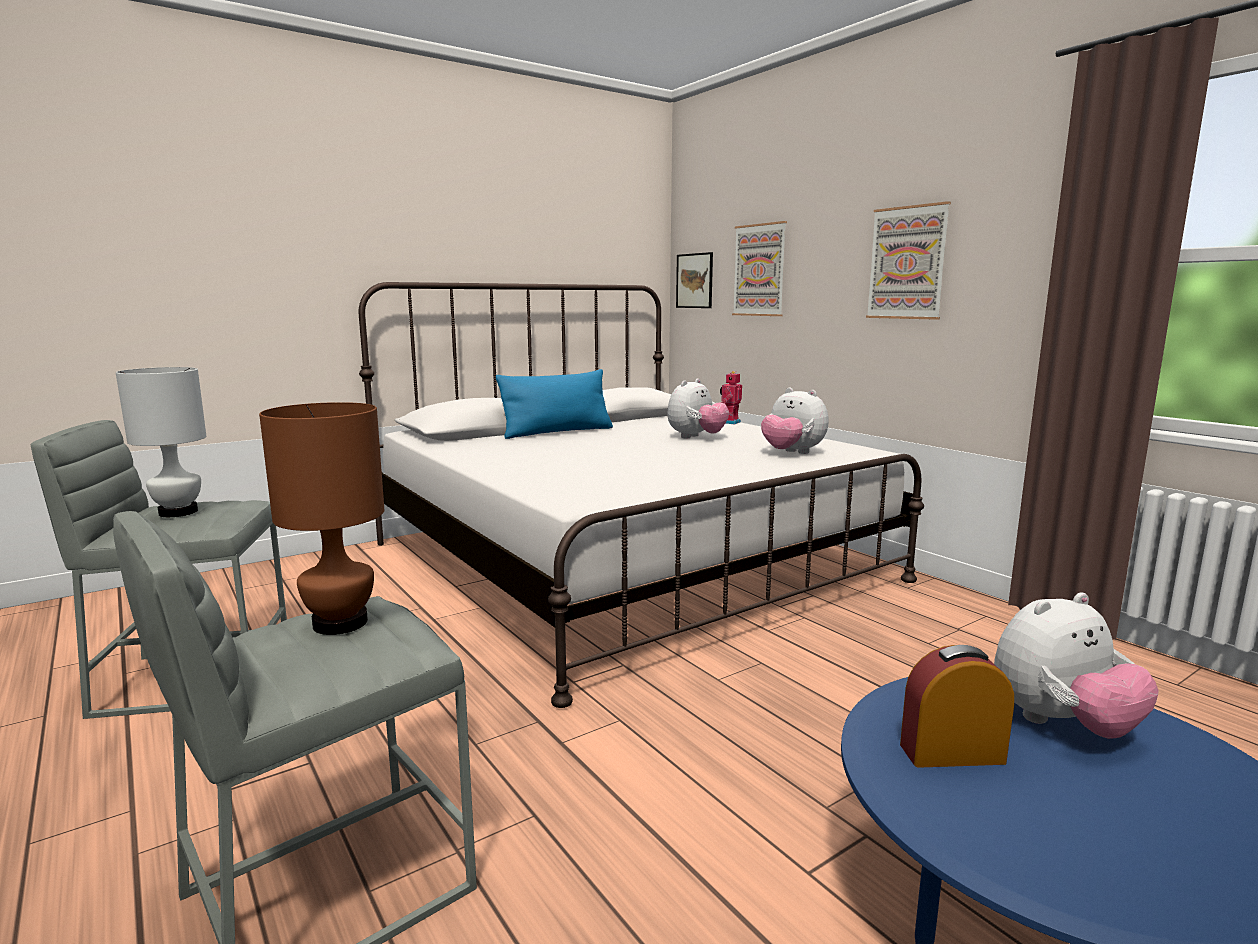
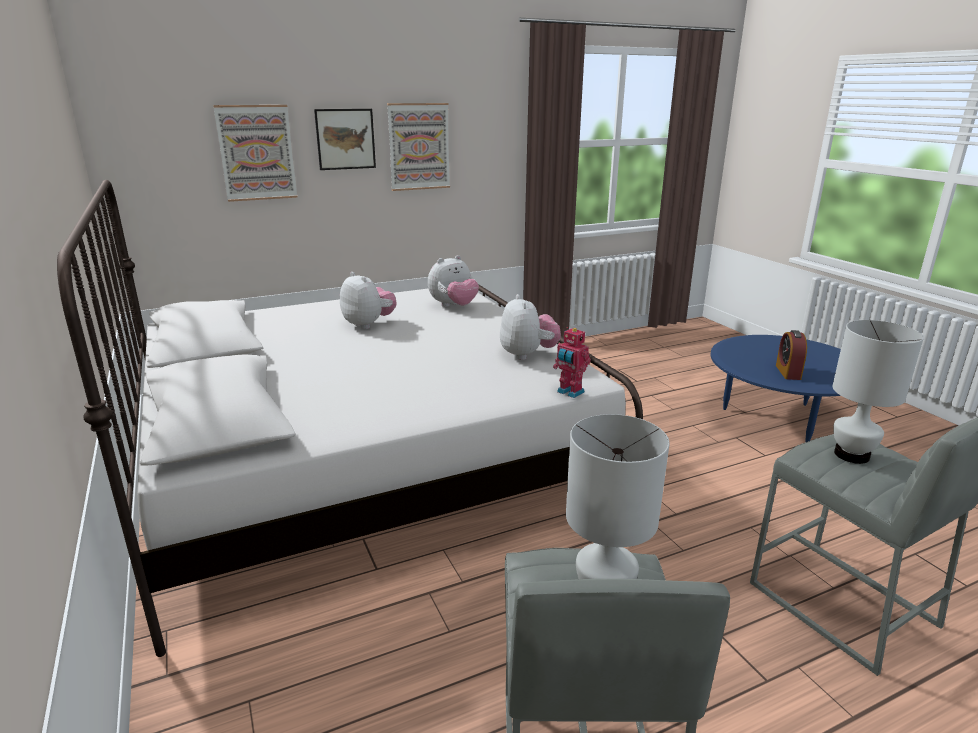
camera: 80 degrees left, 10 degrees up
brown table lamp [259,402,384,635] -> white table lamp [832,320,924,464]
blue pillow [496,369,613,439] -> none
picture [676,252,713,308] -> picture moved to [314,109,376,170]
toy robot [720,371,742,424] -> toy robot moved to [553,327,591,398]
plush toy [994,592,1159,739] -> plush toy moved to [500,294,561,360]

